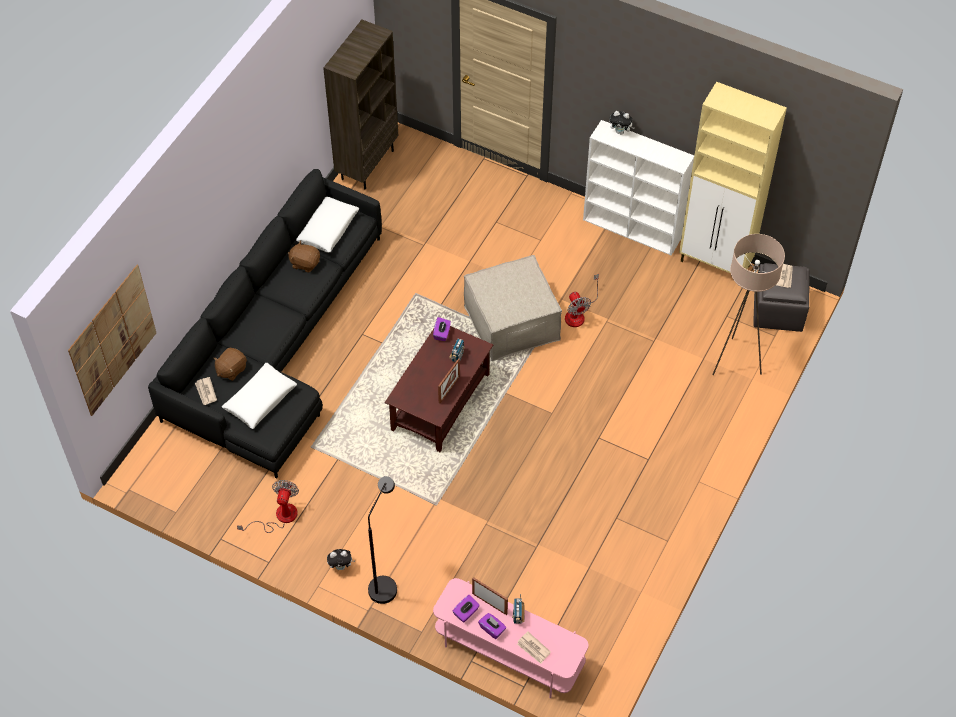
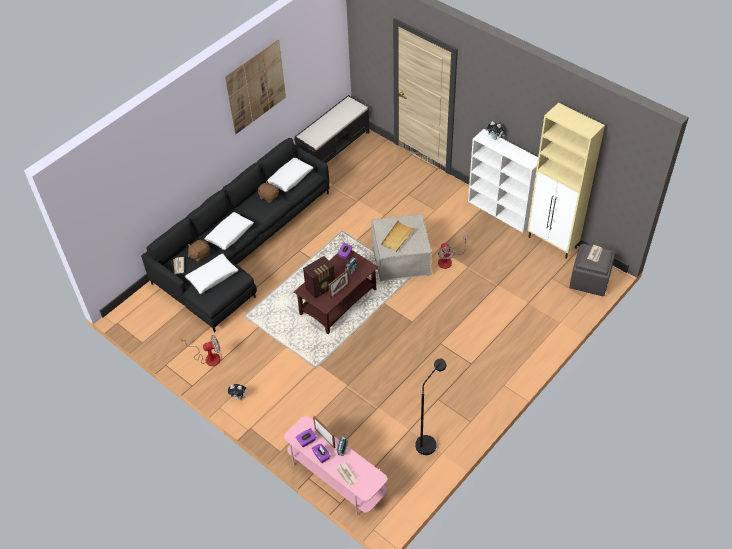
camera: 15 degrees right, 5 degrees down
picture [68,265,156,416] -> picture moved to [225,40,286,134]
fan [237,480,299,533] -> fan turned 45 degrees clockwise [181,335,221,366]
brown bookcase [323,20,398,189] -> black bench [294,95,370,163]
black floor lamp [368,476,397,604] -> black floor lamp moved to [415,359,446,455]
beige floor lamp [712,234,785,375] -> none
none -> white pillow [205,212,254,250]
none -> radio [303,256,335,298]
none -> beige tray [381,221,415,252]

